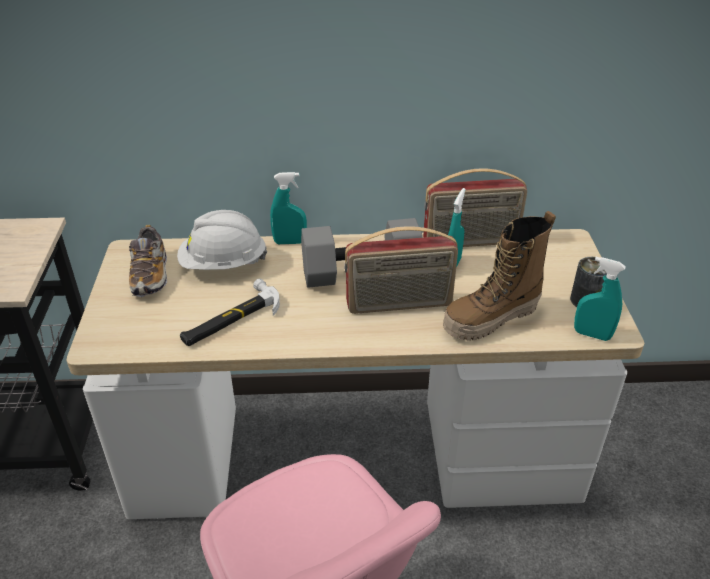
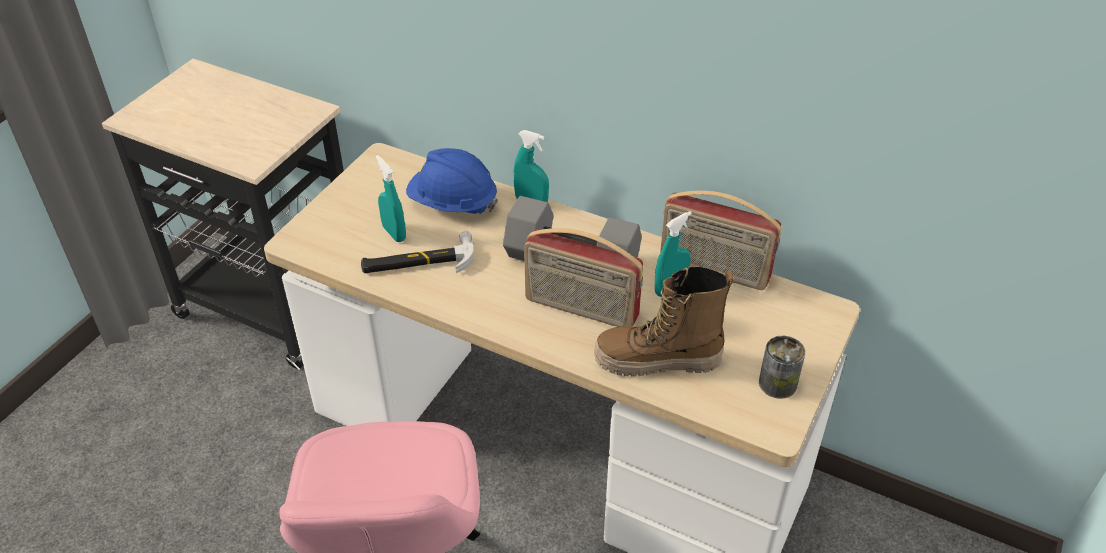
camera: 30 degrees right, 5 degrees up
shoe [129,225,167,297] -> none
white hard hat [177,210,267,270] -> blue hard hat [406,148,498,214]
turquoise spray bottle [574,257,626,341] -> turquoise spray bottle moved to [376,155,406,242]

